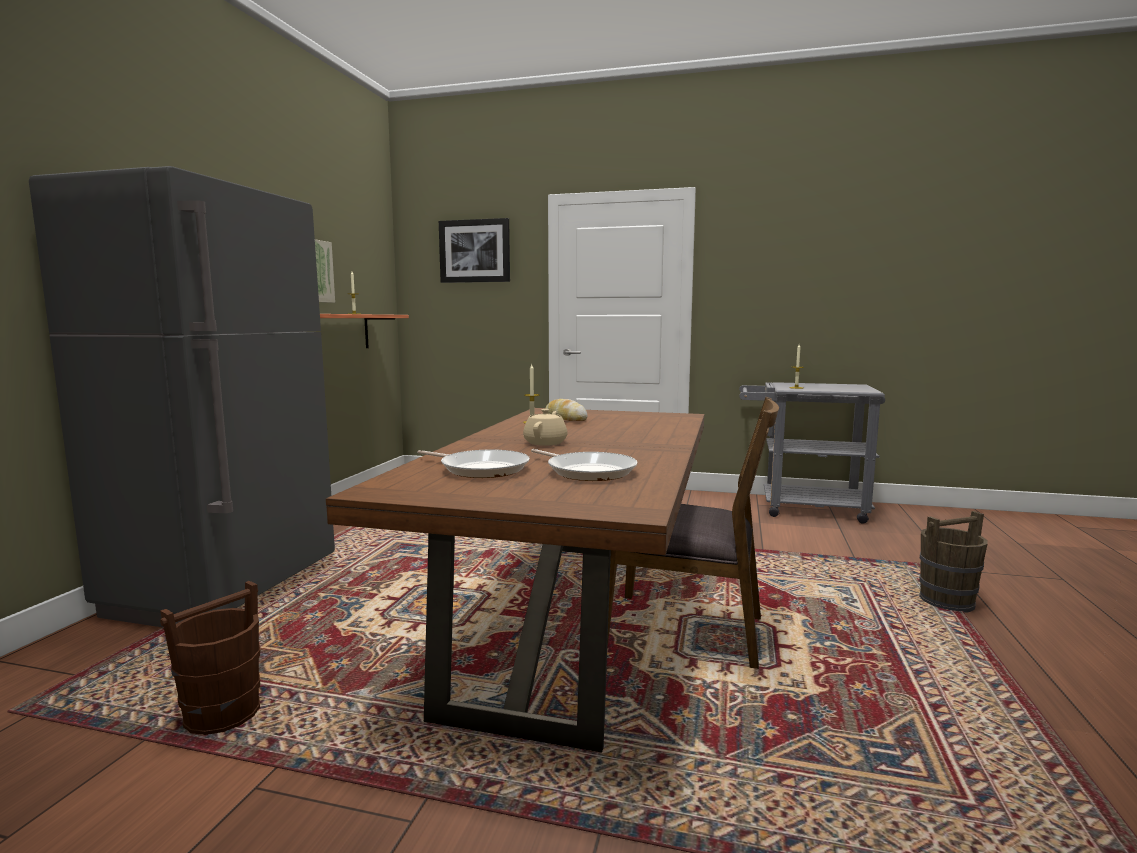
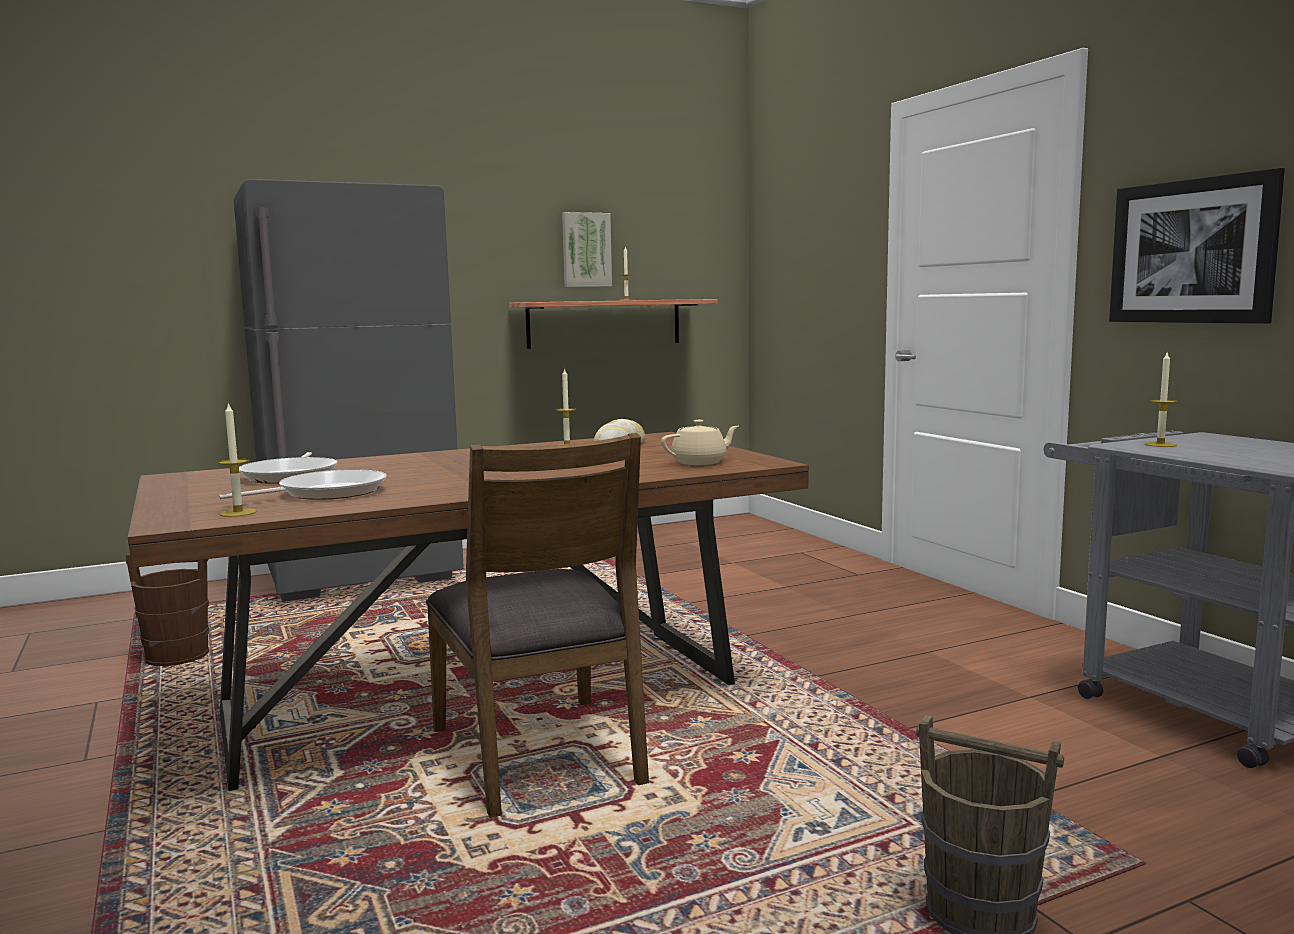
camera: 50 degrees right, 0 degrees up
picture [439,218,510,283] -> picture moved to [1109,168,1285,324]
beige teapot [523,409,568,446] -> beige teapot moved to [661,420,739,465]
frying pan [531,449,637,481] -> frying pan turned 135 degrees counterclockwise [218,469,387,500]
none -> candle [218,402,257,517]

